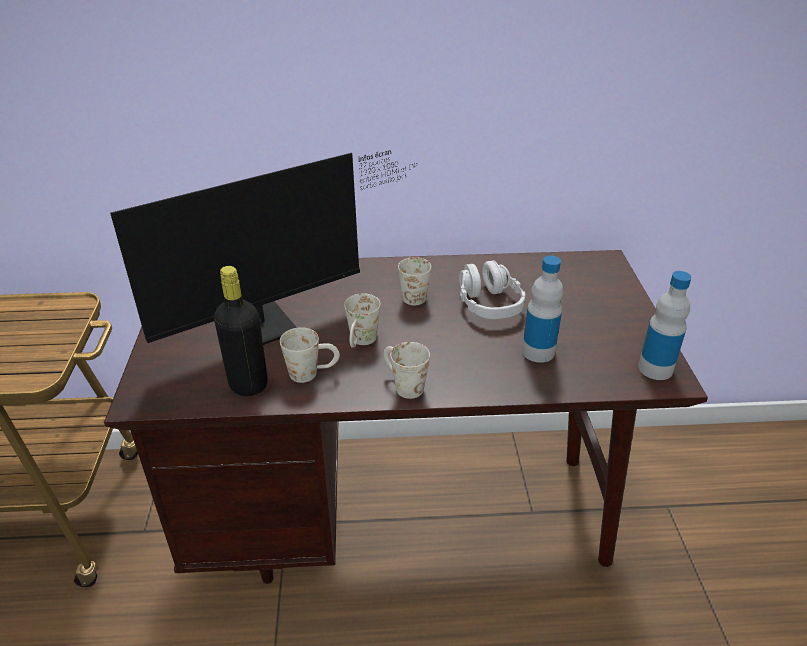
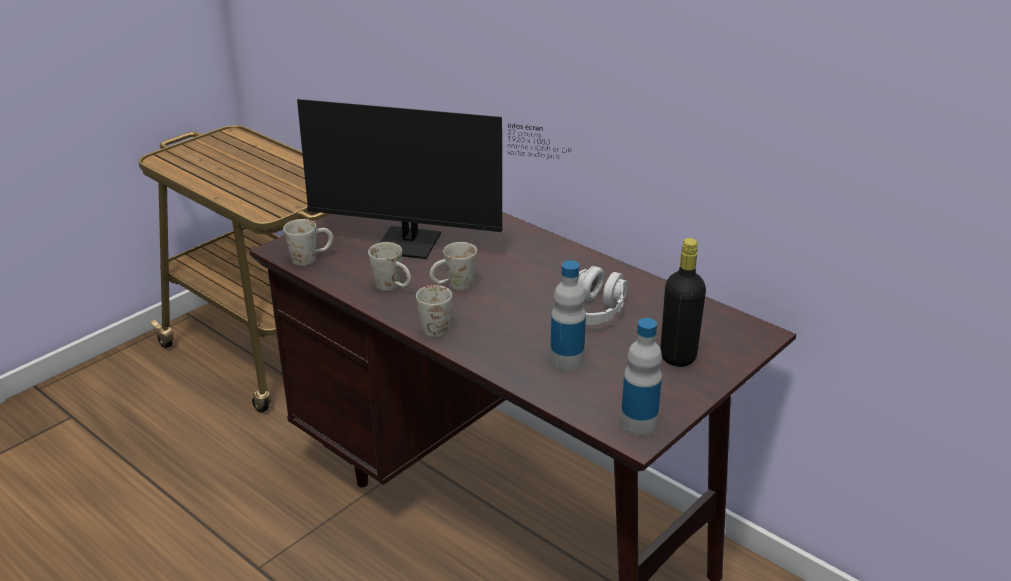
camera: 45 degrees right, 5 degrees down
black bottle [214,266,267,396] -> black bottle moved to [660,238,706,367]
white mug [398,257,431,305] -> white mug moved to [283,219,333,266]

